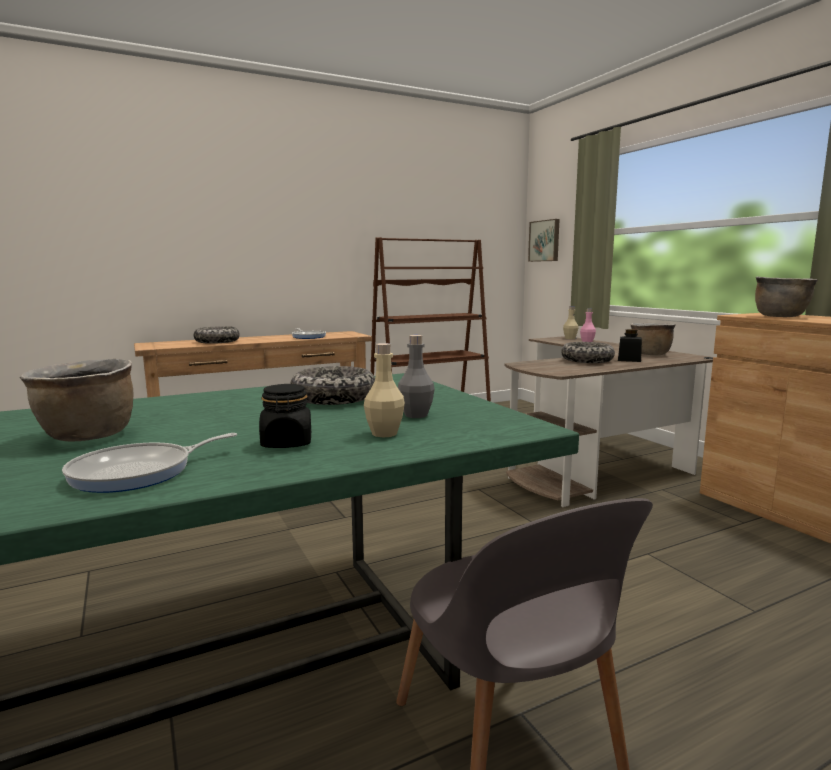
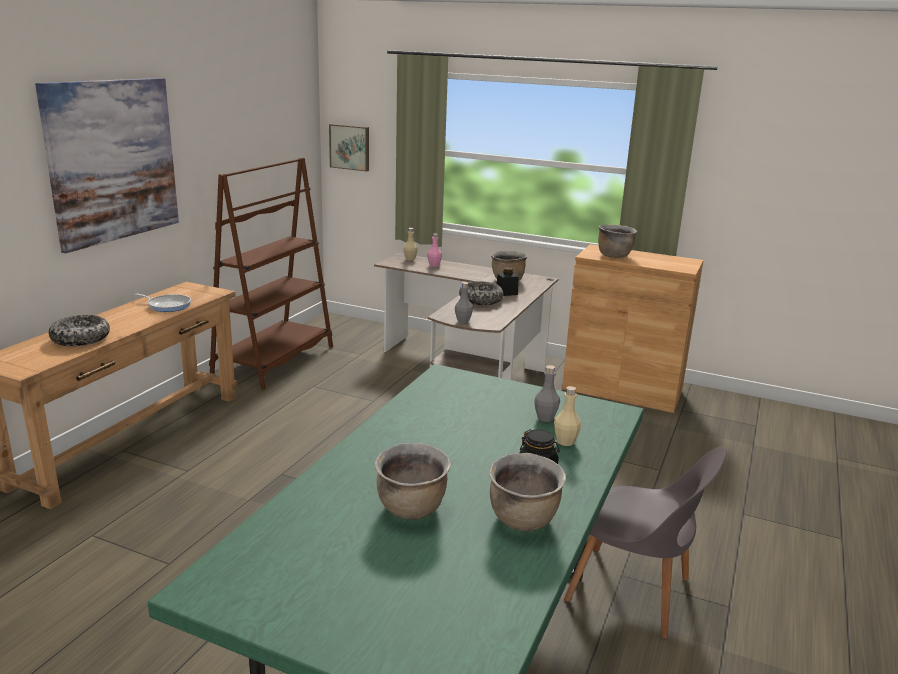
camera: 40 degrees left, 10 degrees up
frying pan [62,433,237,493] -> brown cooking pot [489,453,566,531]
bowl [290,366,375,405] -> none
none -> picture [35,78,179,253]
none -> grey bottle [455,282,473,323]

